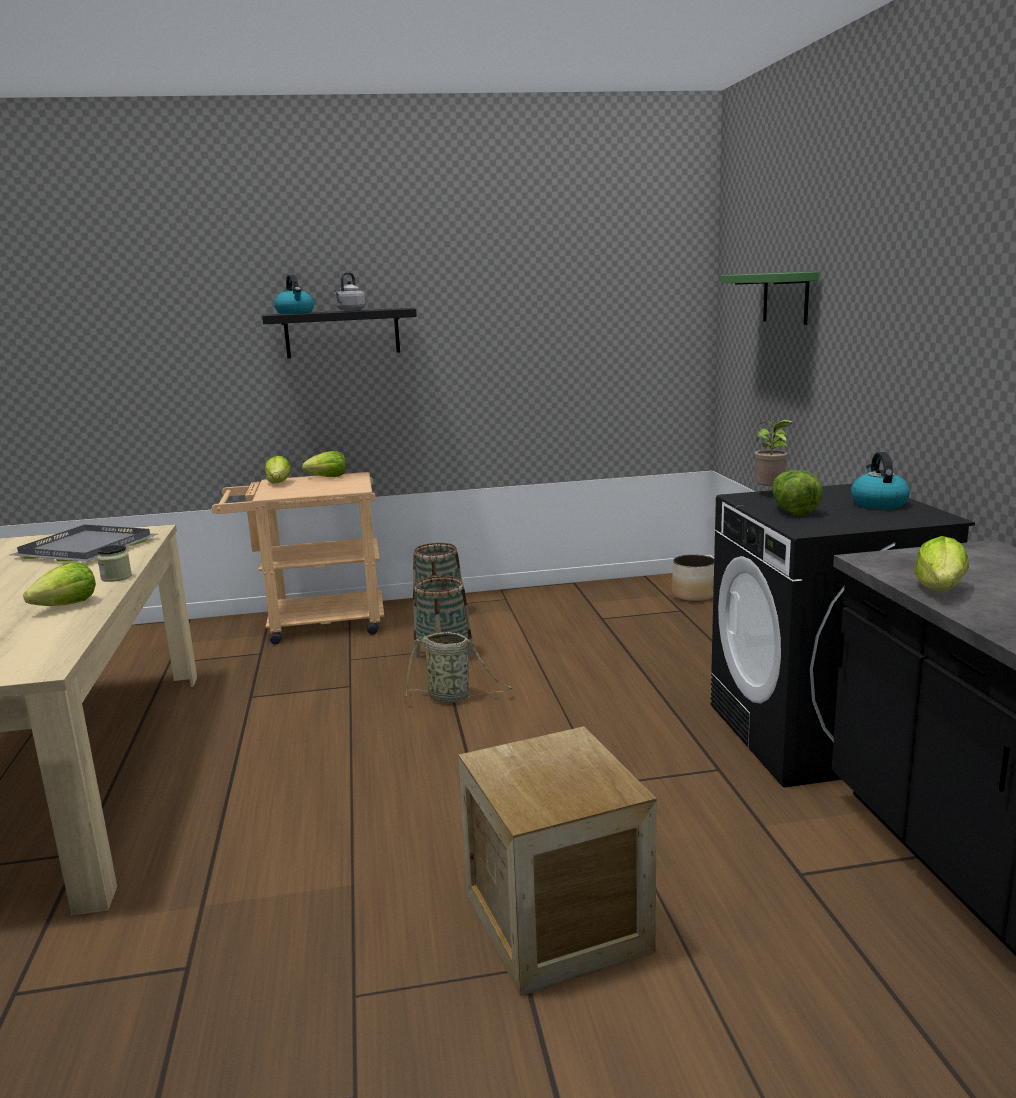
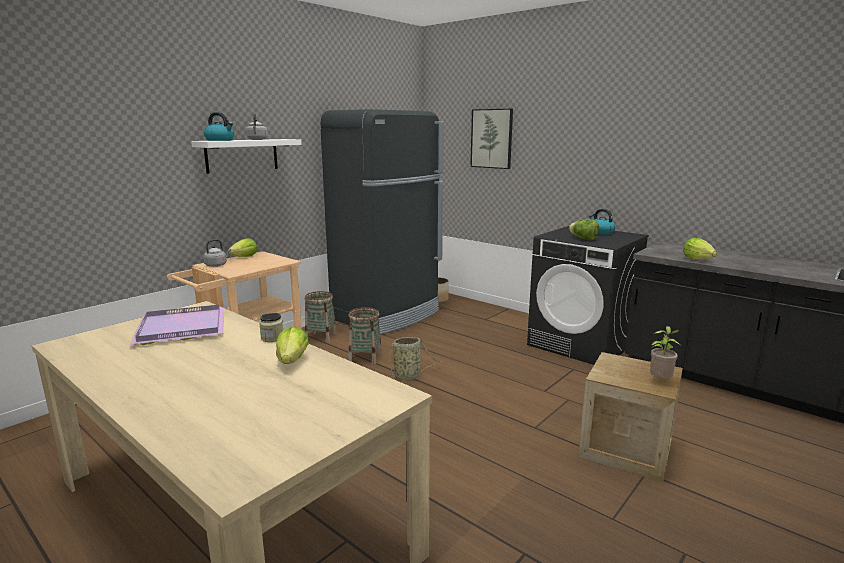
camera: 40 degrees left, 0 degrees up
grey tray [10,525,158,562] -> purple tray [129,305,224,345]
black shelf [262,308,417,358] -> white shelf [191,139,302,174]
lettuce [265,456,291,484] -> grey kettle [203,239,231,267]
green shelf [721,272,819,325] -> picture [470,109,513,169]
potted plant [755,420,792,486] -> potted plant moved to [650,326,680,379]
none -> black fridge [321,109,444,335]

